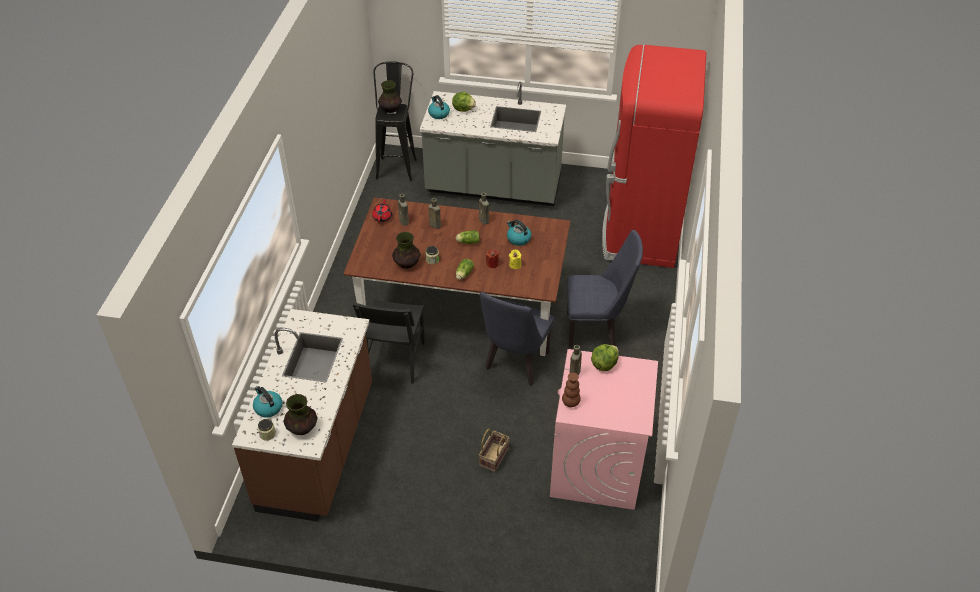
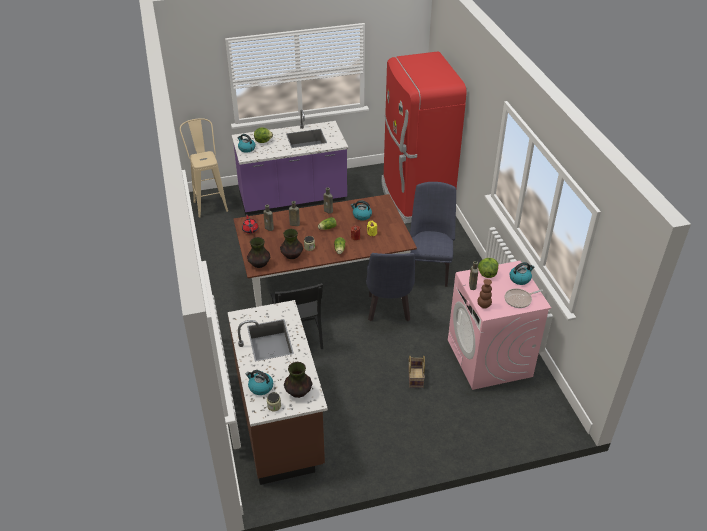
camera: 25 degrees left, 5 degrees down
black stool [373,61,417,181] -> beige stool [180,118,228,217]
vase [378,80,402,113] -> vase moved to [247,237,271,268]
grey counter [420,82,566,206] -> purple counter [232,110,348,215]
blue chair [567,230,643,348] -> blue chair turned 60 degrees counterclockwise [410,182,456,287]
none -> frying pan [504,288,543,308]
none -> kettle [509,262,534,285]

